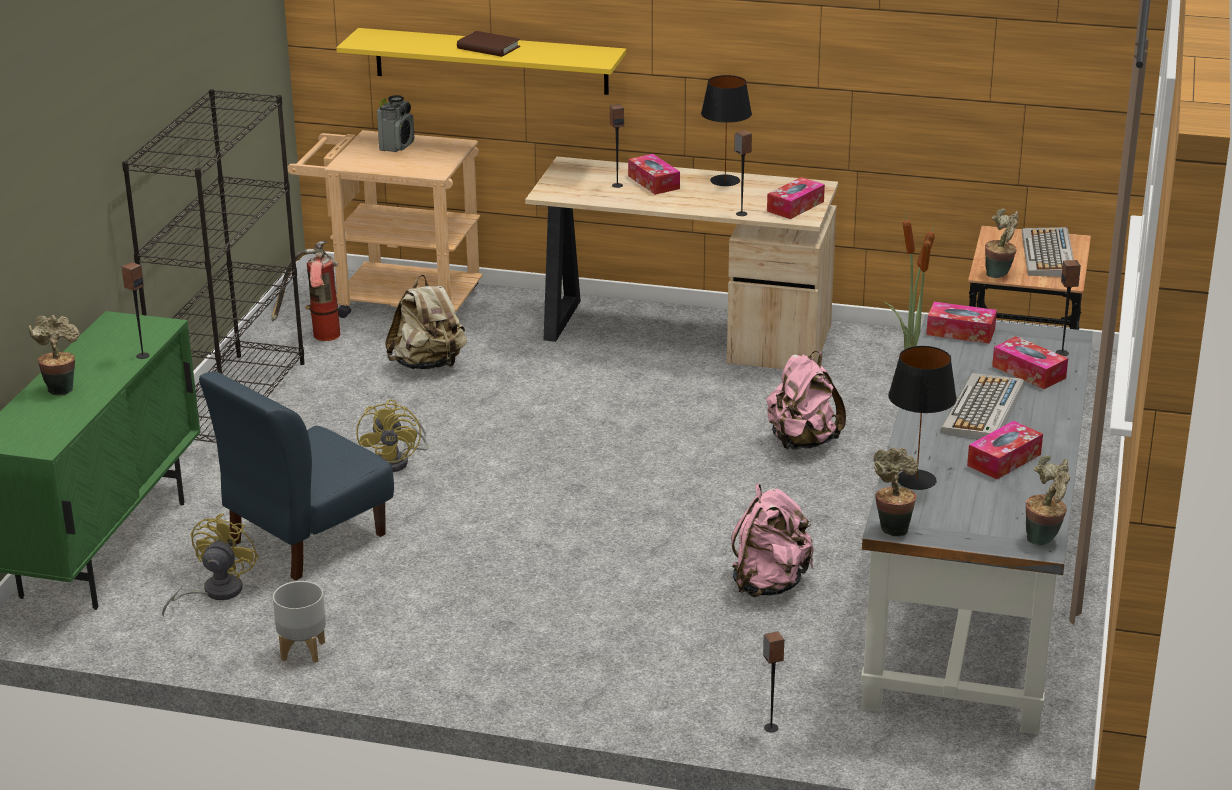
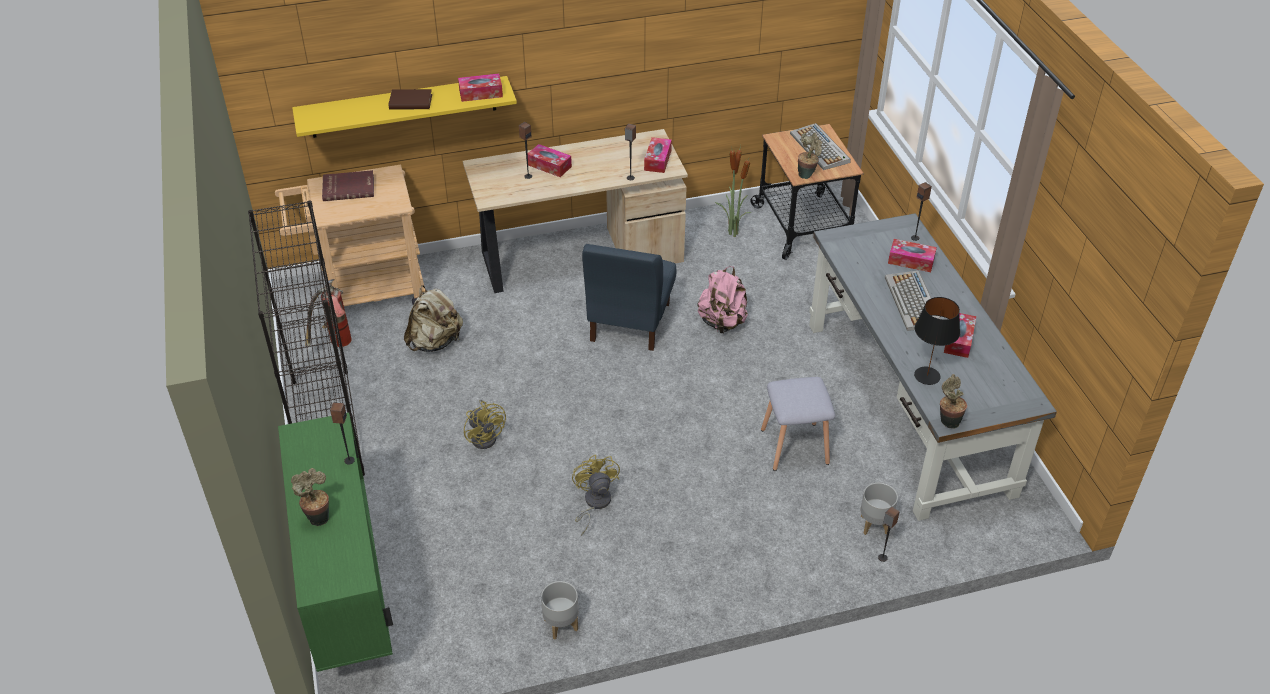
camera: 30 degrees left, 15 degrees up
yellow fan [162,513,259,617] -> yellow fan moved to [572,455,620,536]
blue chair [199,372,394,580] -> blue chair moved to [582,244,676,351]
radio [377,95,414,152] -> red book [322,170,374,201]
black table lamp [701,75,752,186] -> none
pink backpack [731,484,814,597] -> grey stool [761,377,835,471]
tissue box [926,302,997,344] -> tissue box moved to [458,73,503,102]
potted plant [1025,456,1070,546] -> none
none -> grey planter [861,483,898,535]

